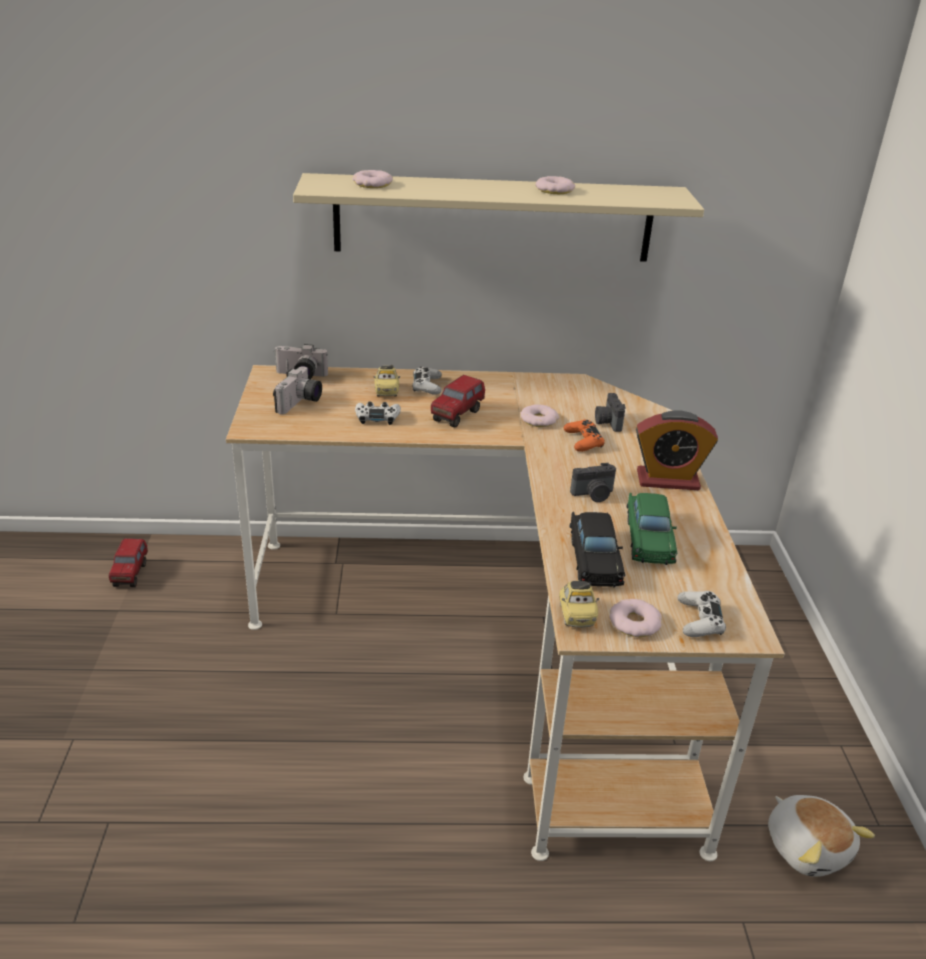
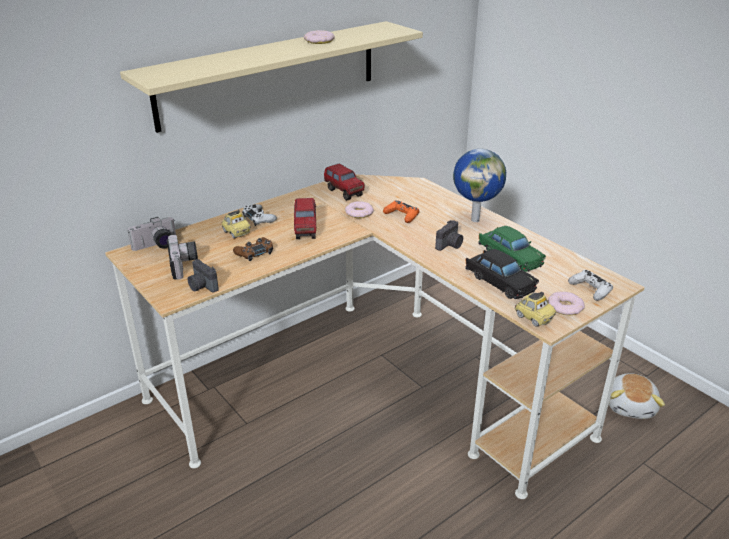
camera: 35 degrees left, 0 degrees up
toy truck [109,538,148,587] -> toy truck moved to [324,164,364,200]
donut [353,170,393,188] -> none
white game controller [355,401,401,425] -> brown game controller [233,237,273,261]
camera [595,393,626,432] -> camera moved to [188,259,219,293]
alarm clock [636,410,718,490] -> globe [453,149,506,222]
plush toy [768,795,875,877] -> plush toy turned 75 degrees clockwise [608,373,665,419]

